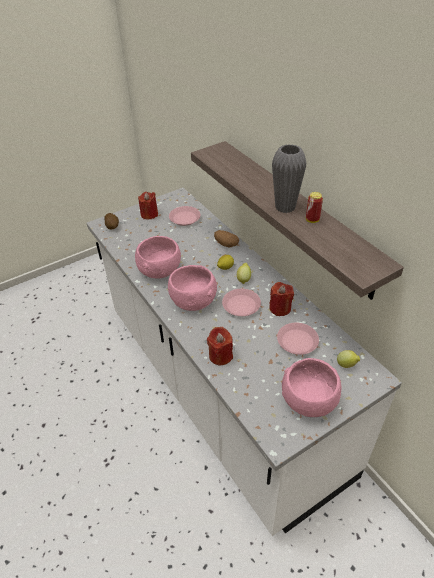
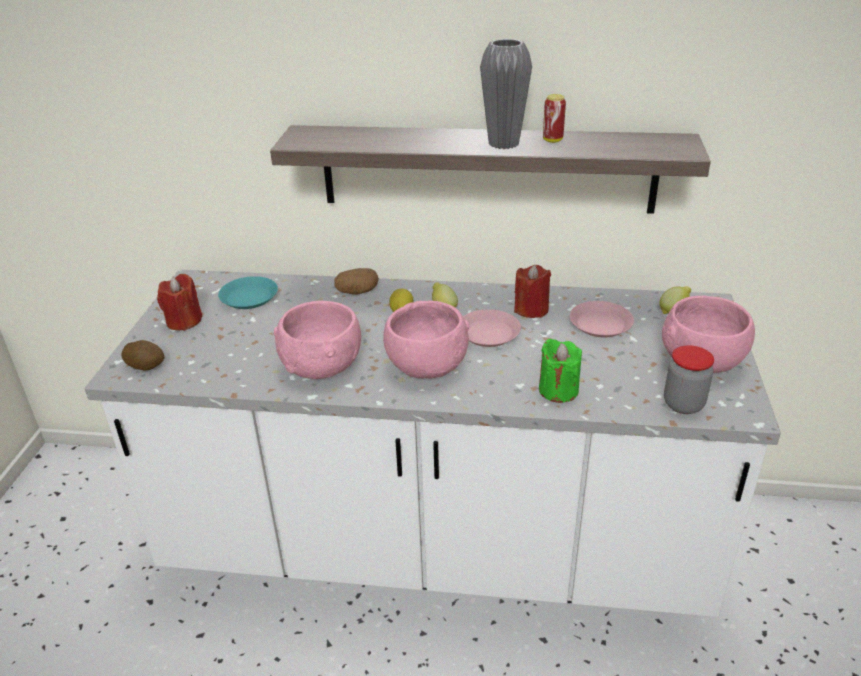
camera: 50 degrees left, 10 degrees down
pink plate [169,206,201,226] -> turquoise plate [218,276,278,309]
red candle [207,327,233,365] -> green candle [539,339,582,403]
none -> jar [664,345,714,414]

